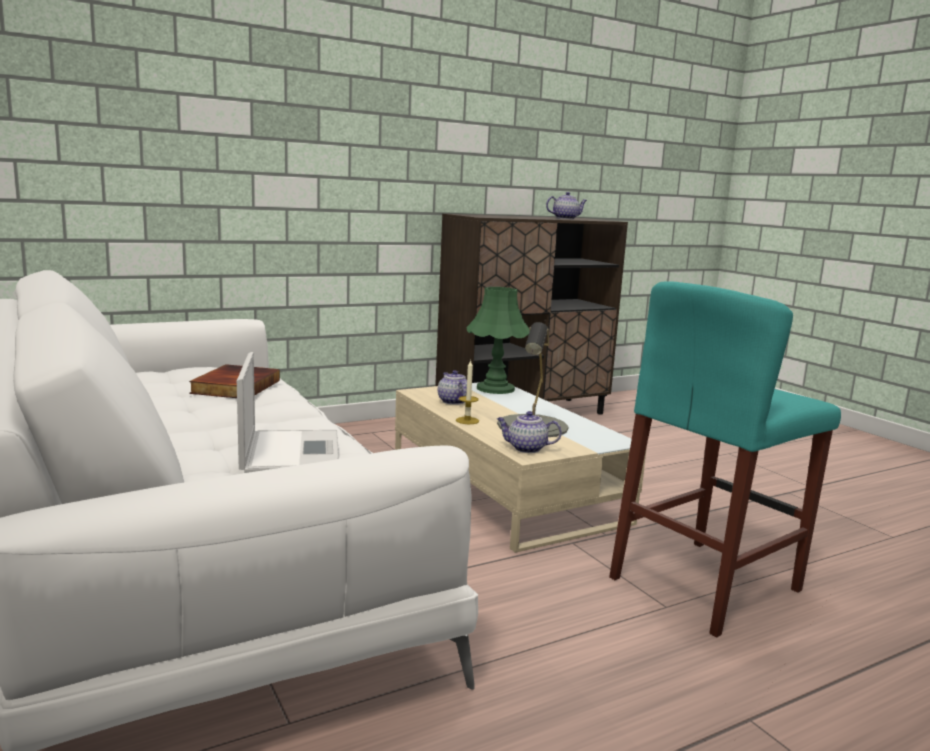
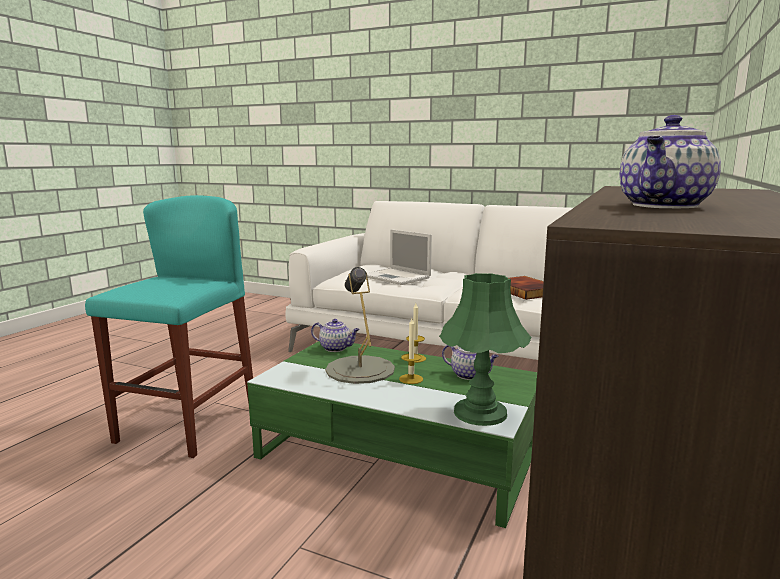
camera: 145 degrees right, 0 degrees up
beige coffee table [395,382,647,553] -> green coffee table [247,341,537,528]
teapot [497,411,562,453] -> teapot turned 45 degrees clockwise [311,319,360,352]
none -> candle [399,318,423,384]

